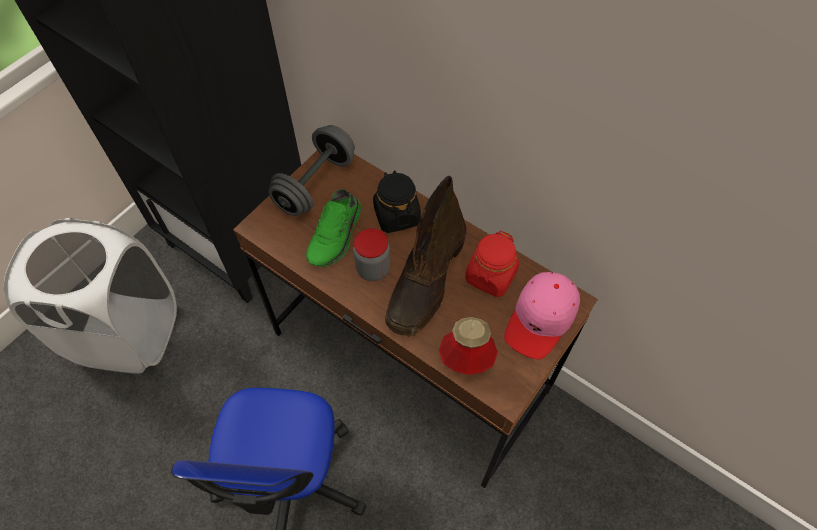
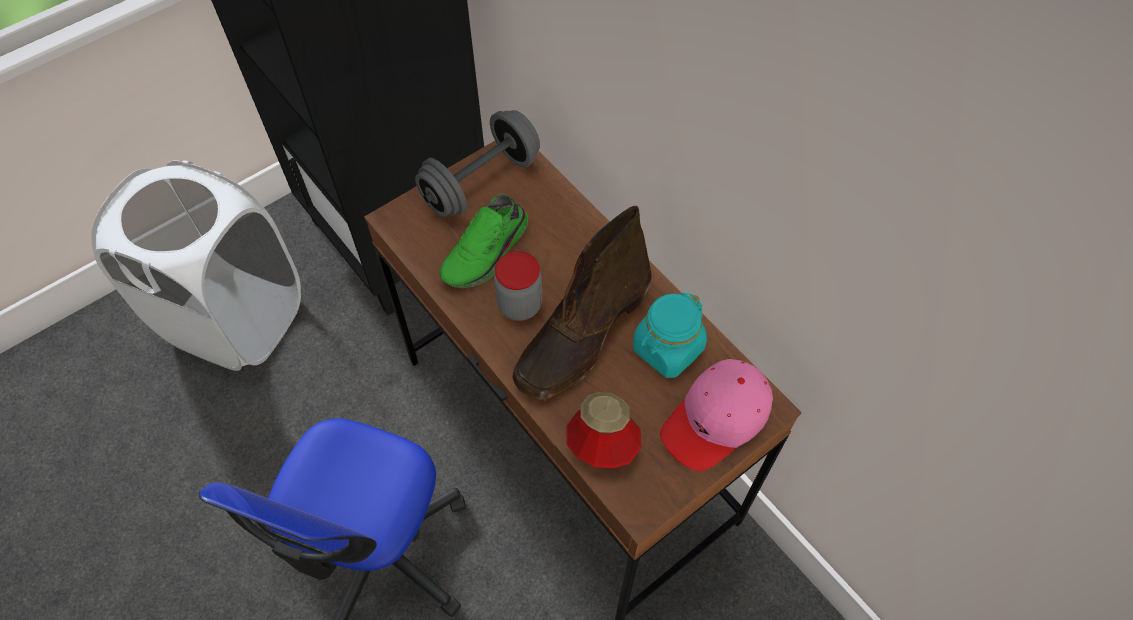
camera: 15 degrees right, 0 degrees up
black jar [373,170,421,233] -> none
red jar [465,231,520,297] -> turquoise jar [633,292,707,378]

